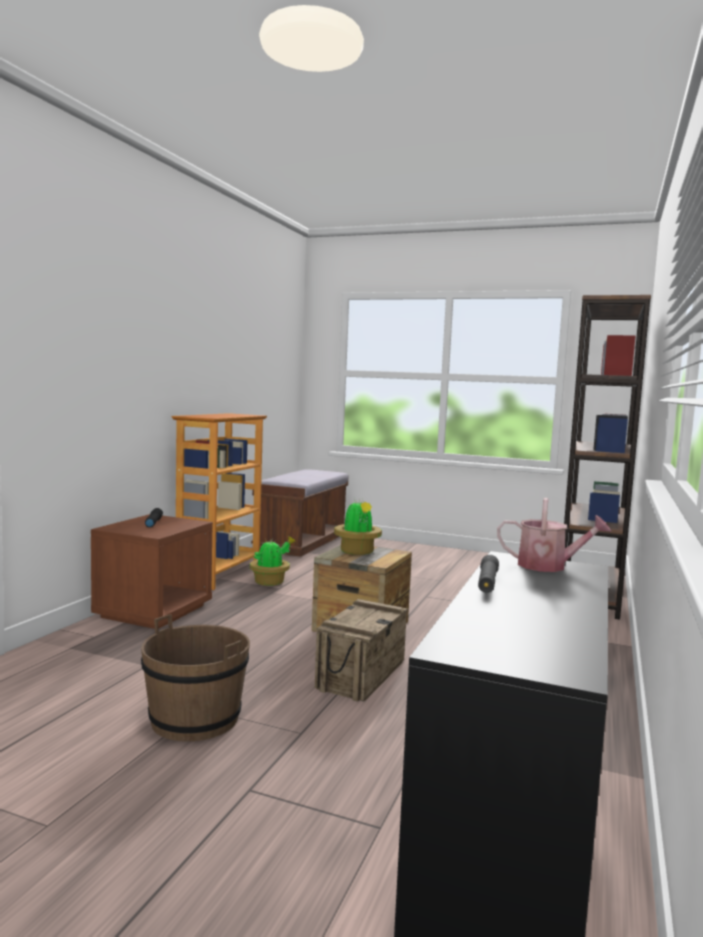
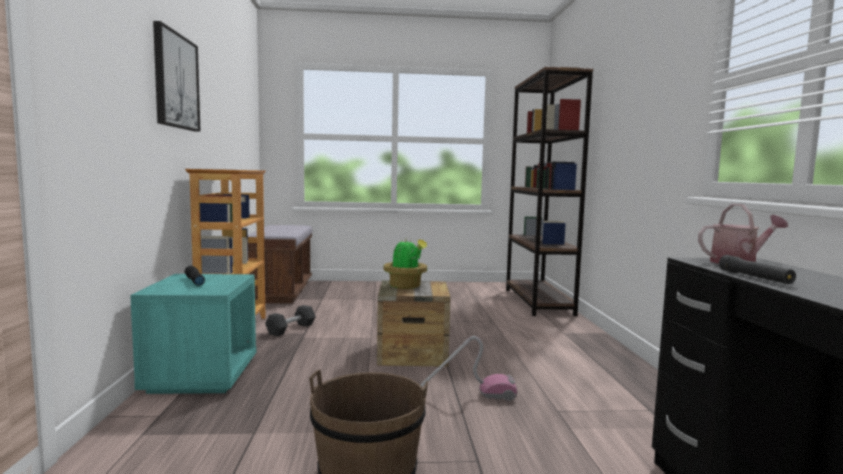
camera: 25 degrees left, 0 degrees up
brown nightstand [91,514,213,629] -> turquoise nightstand [131,274,256,394]
potted plant [250,536,296,586] -> black dumbbell [265,305,316,336]
crate [315,599,408,702] -> vacuum cleaner [420,336,517,401]
none -> picture [153,21,200,132]

